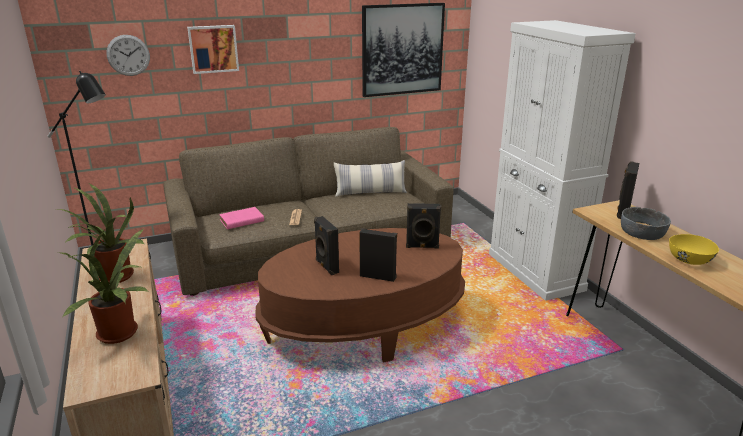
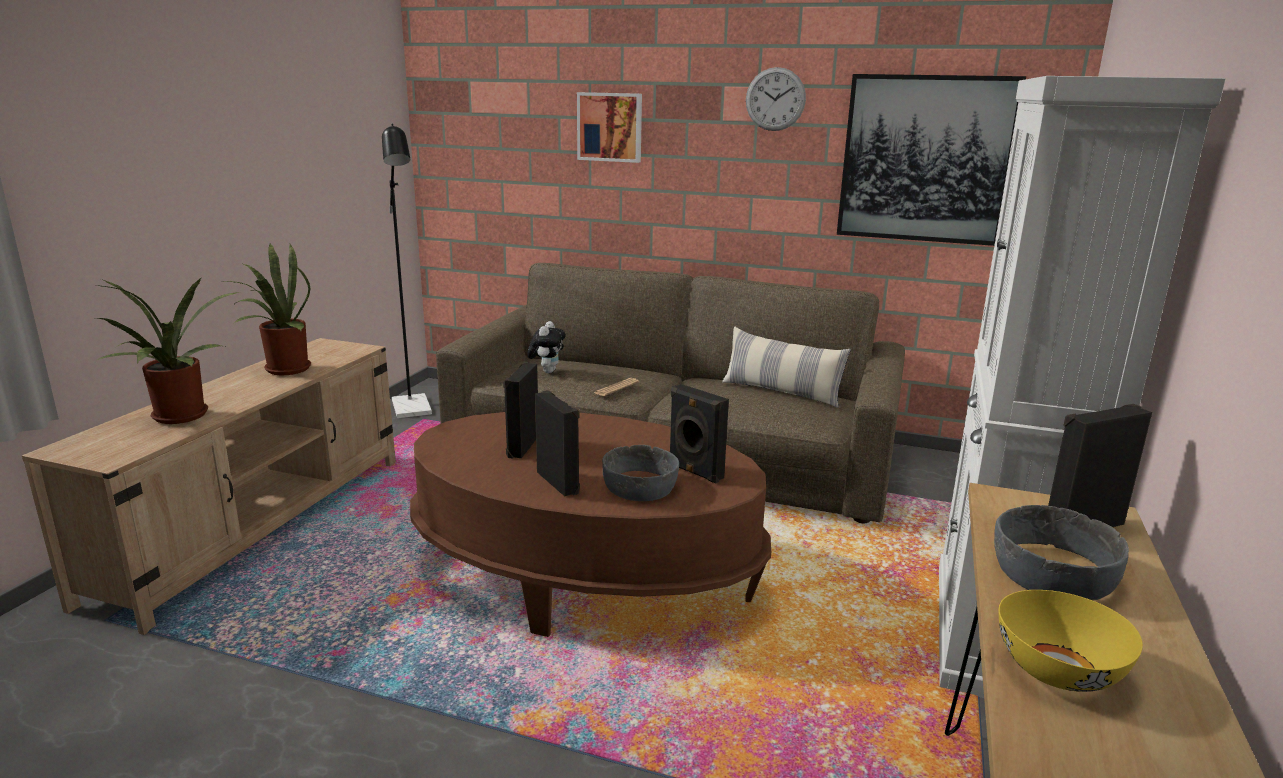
camera: 40 degrees right, 5 degrees down
wall clock [106,35,150,76] -> wall clock moved to [746,67,806,131]
pink book [219,207,264,229] -> plush toy [527,321,566,373]
none -> grey bowl [602,445,679,501]

